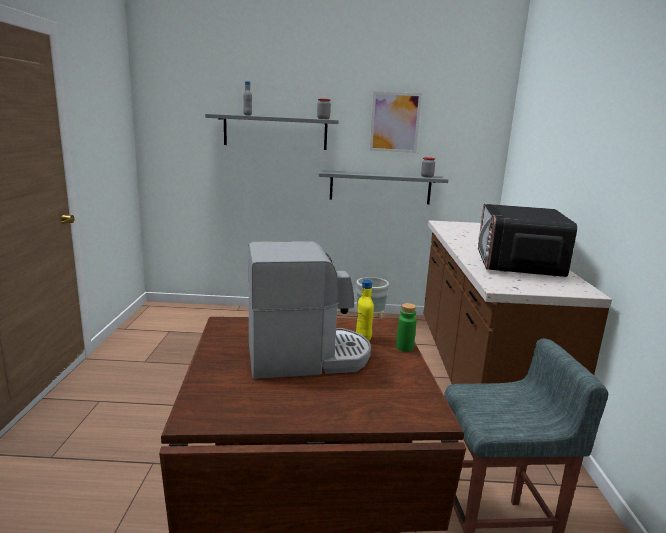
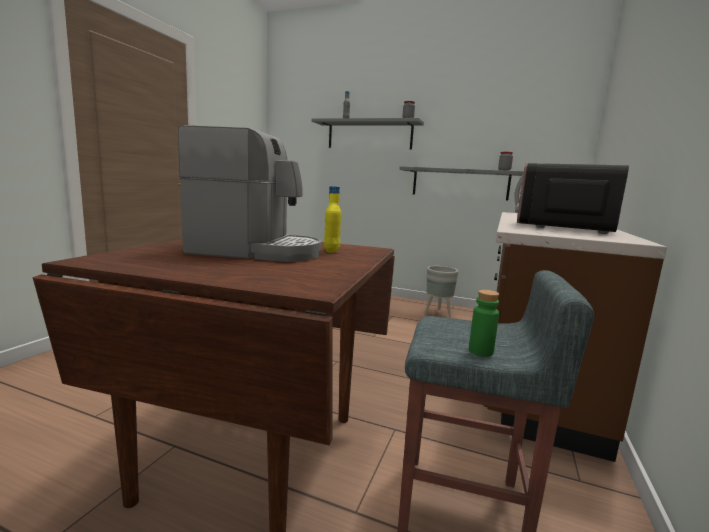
camera: 20 degrees right, 5 degrees down
picture [370,91,422,153] -> none
green bottle [396,303,417,352] -> green bottle moved to [469,290,499,357]

